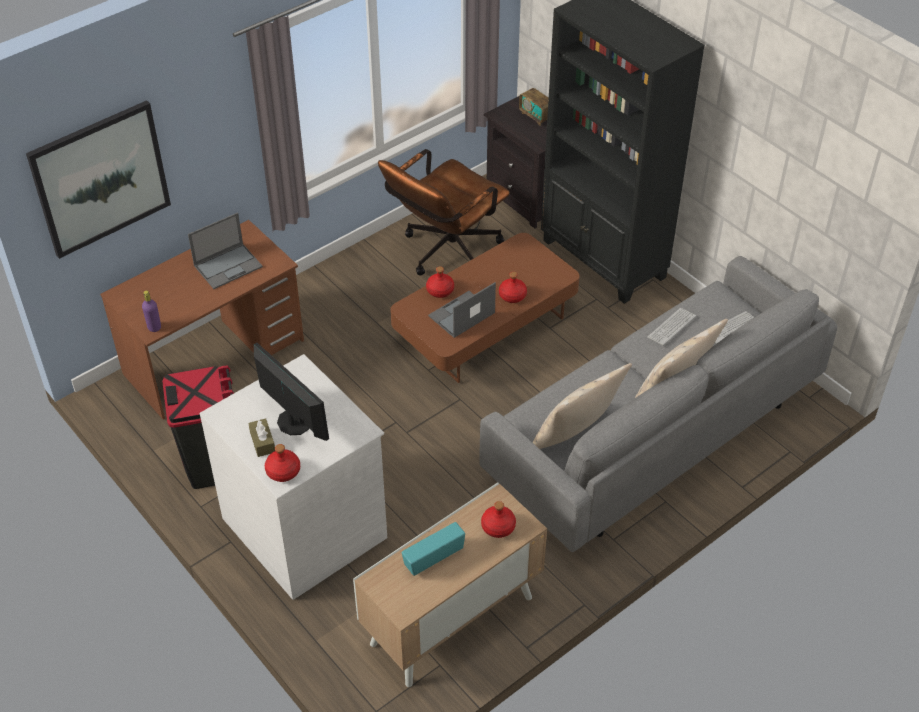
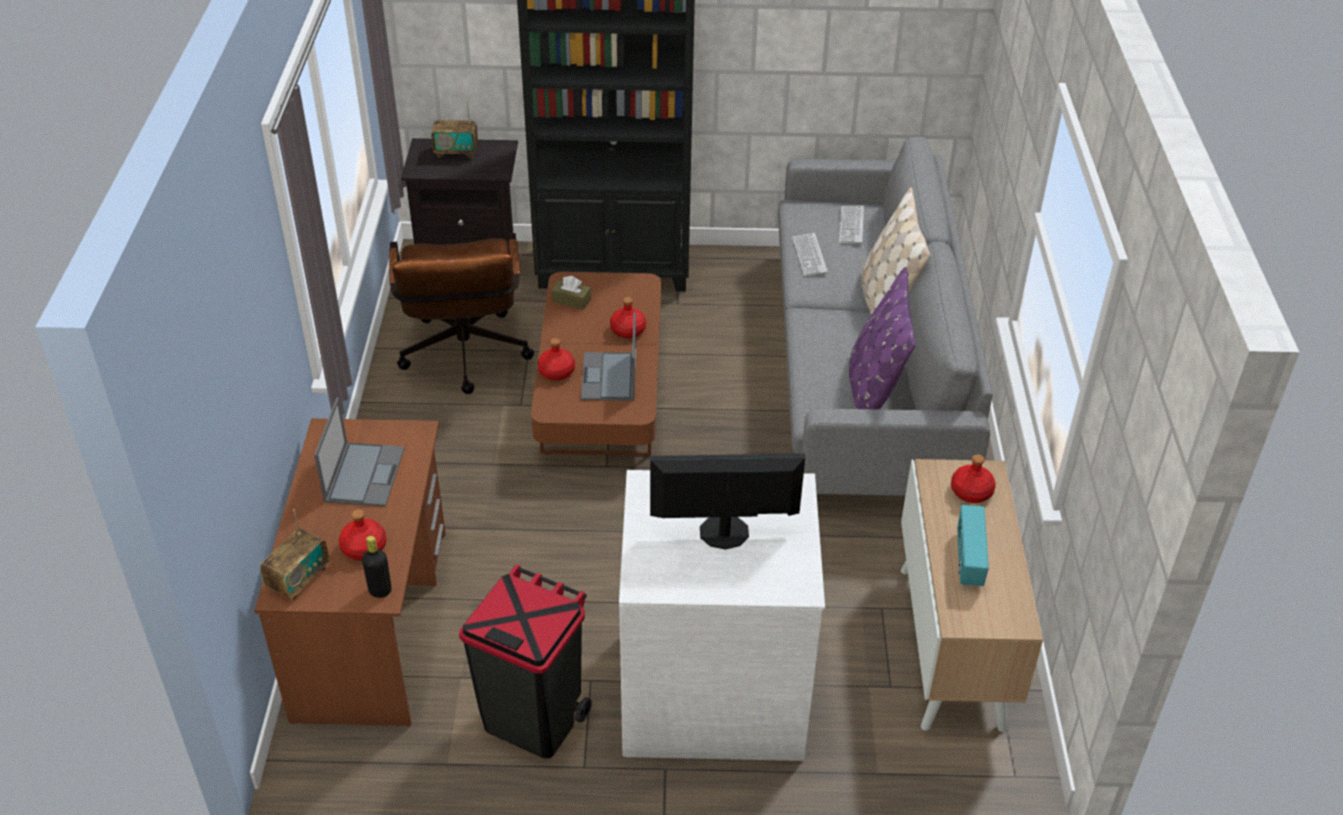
camera: 50 degrees left, 5 degrees down
picture [26,100,171,259] -> none
purple bottle [142,290,161,332] -> black bottle [362,536,392,598]
brown tissue box [248,418,275,457] -> brown tissue box moved to [551,276,591,310]
red bottle [265,444,300,482] -> red bottle moved to [339,509,386,560]
beige pillow [532,363,632,449] -> purple pillow [849,267,916,409]
none -> radio [260,509,329,601]

